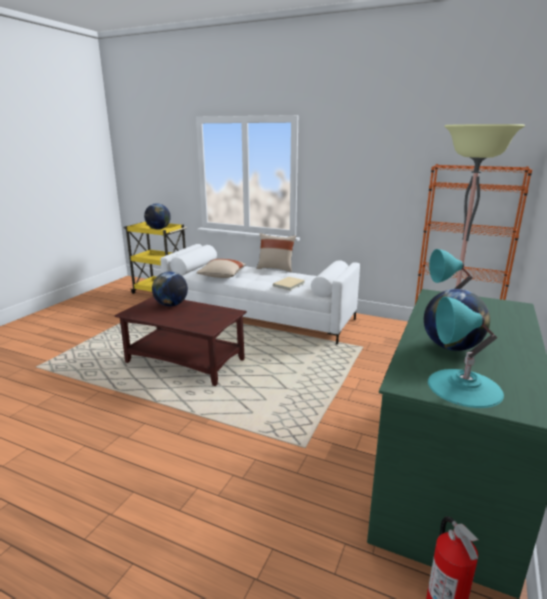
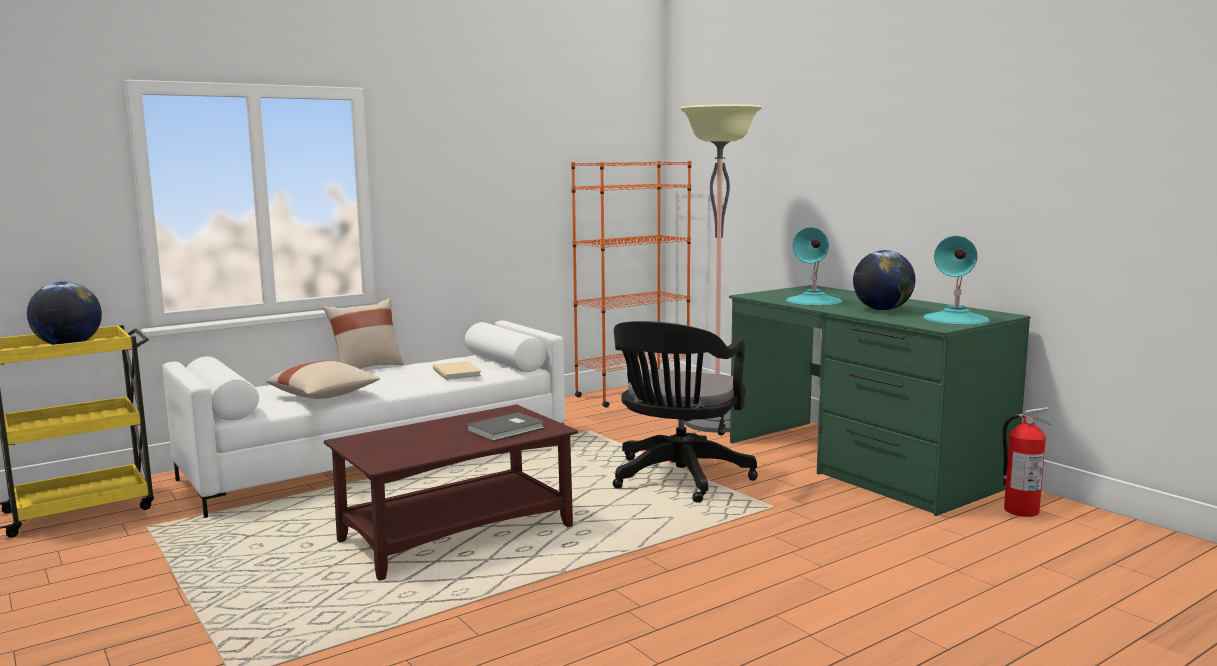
camera: 60 degrees left, 10 degrees down
globe [152,271,188,307] -> none
none -> grey book [467,412,544,441]
none -> black office chair [613,321,758,503]

